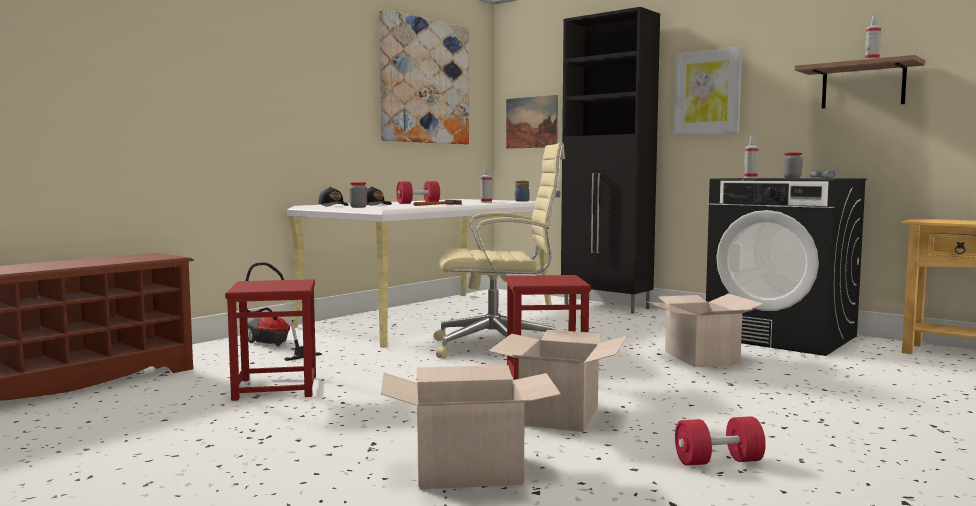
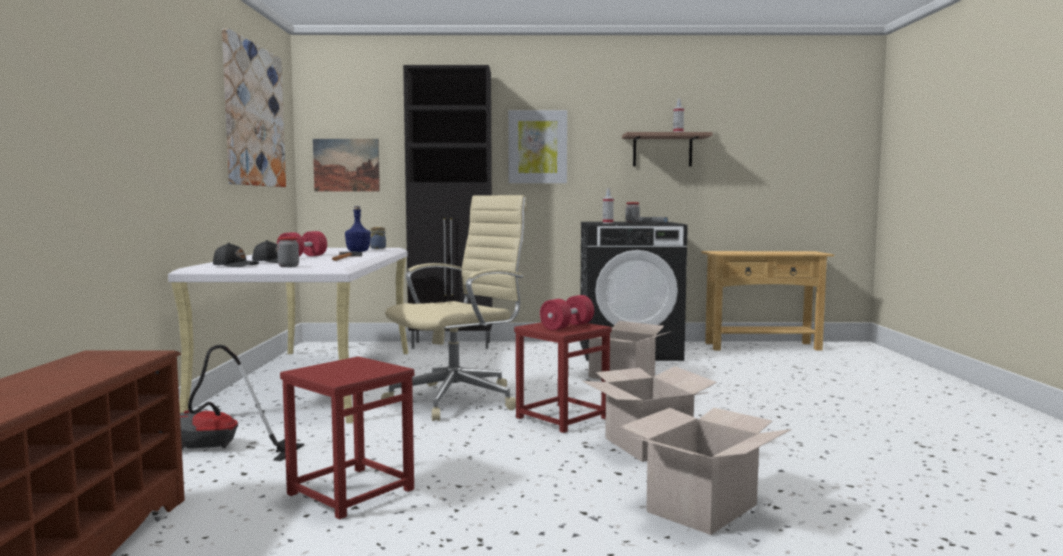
camera: 40 degrees left, 0 degrees up
spray bottle [481,166,492,203] -> blue bottle [345,206,371,252]
red dumbbell [675,416,766,466] -> red dumbbell moved to [540,295,594,330]

